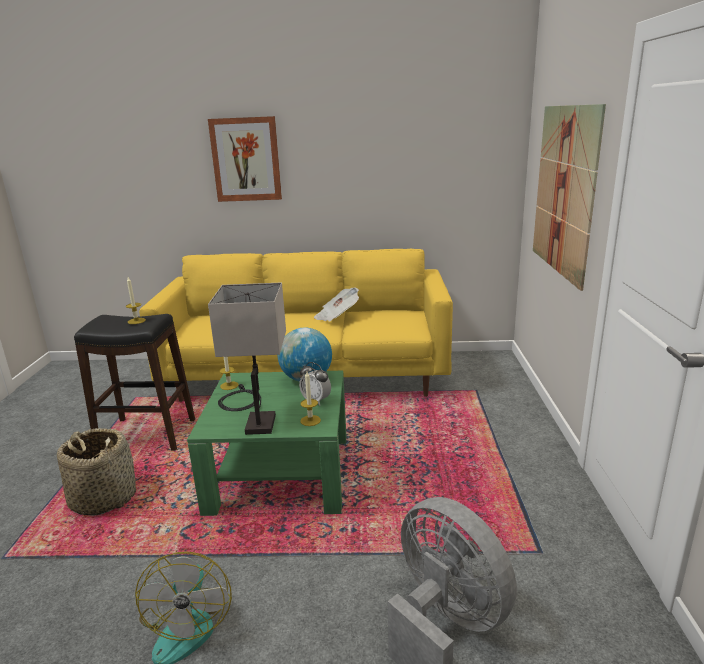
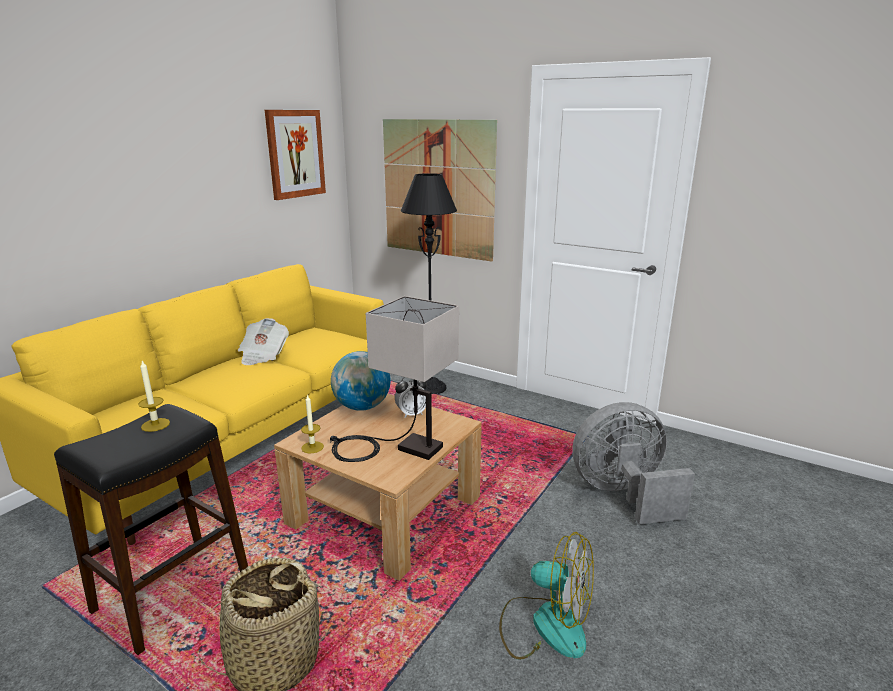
camera: 60 degrees left, 0 degrees up
green coffee table [187,371,346,516] -> brown coffee table [274,394,482,581]
picture [208,116,282,202] -> picture moved to [265,110,326,200]
candle [300,372,321,426] -> none
none -> black floor lamp [401,173,457,394]

